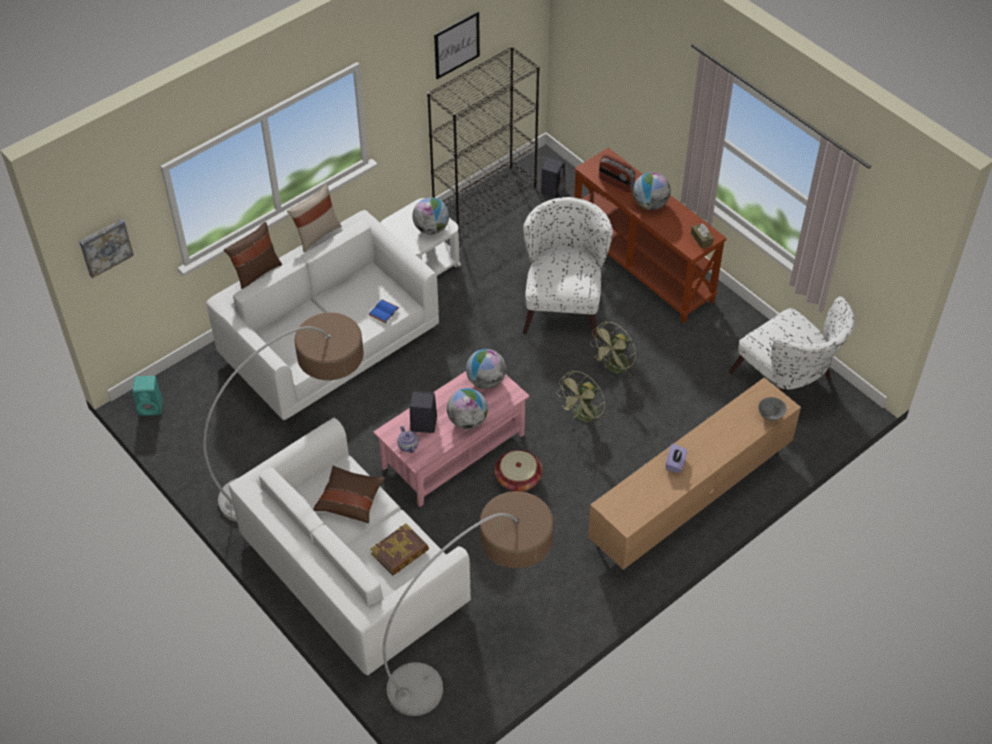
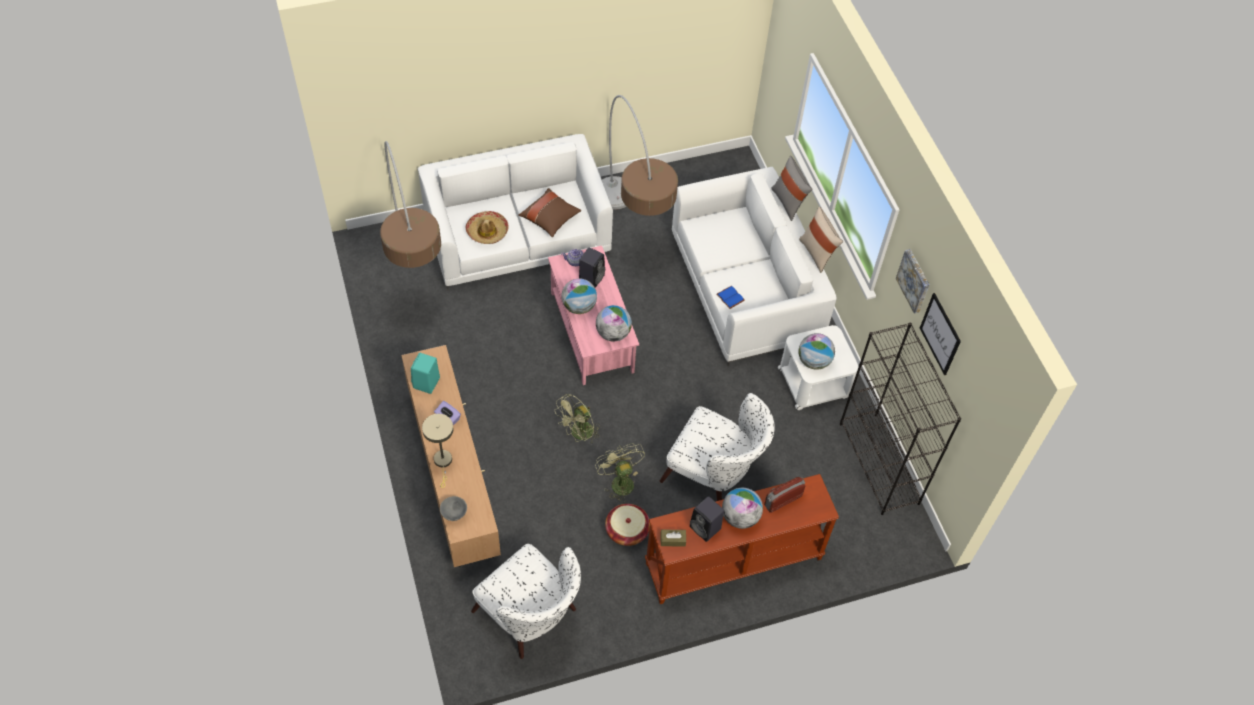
camera: 110 degrees right, 5 degrees up
picture [79,219,134,278] -> picture moved to [896,249,930,314]
turquoise speaker [133,376,163,416] -> turquoise speaker moved to [411,353,440,394]
brown pillow [224,222,282,289] -> grey pillow [771,156,813,221]
book [370,523,429,576] -> hat [466,211,509,244]
basket [495,450,542,492] -> basket moved to [605,504,650,546]
black speaker [541,158,566,198] -> black speaker moved to [690,496,724,542]
green fan [557,371,606,425] -> green fan turned 105 degrees counterclockwise [554,394,600,443]
white armchair [729,296,855,394] -> white armchair turned 120 degrees counterclockwise [471,544,581,659]
none -> beige table lamp [422,414,453,488]

